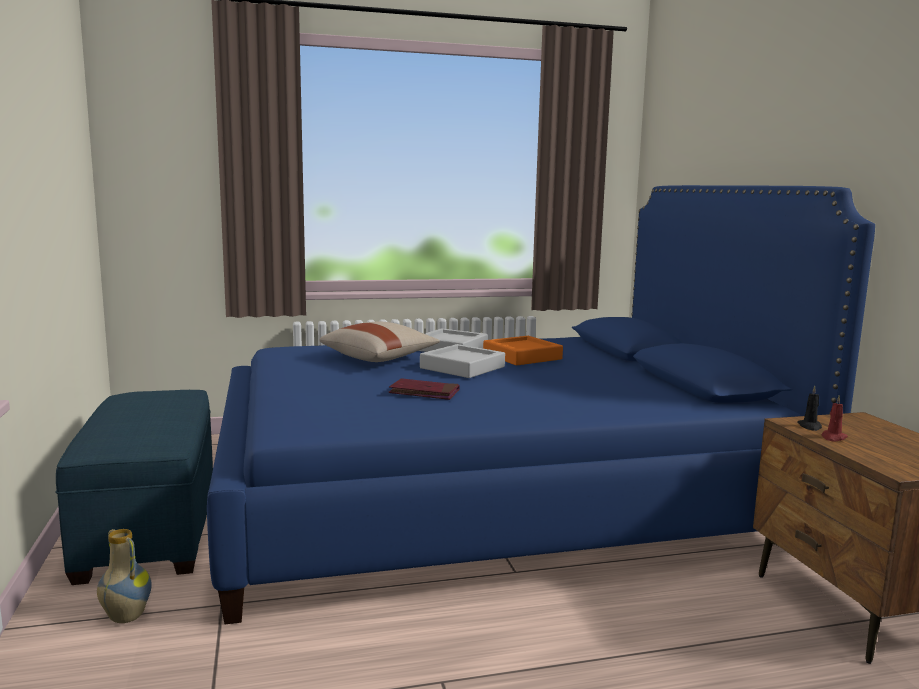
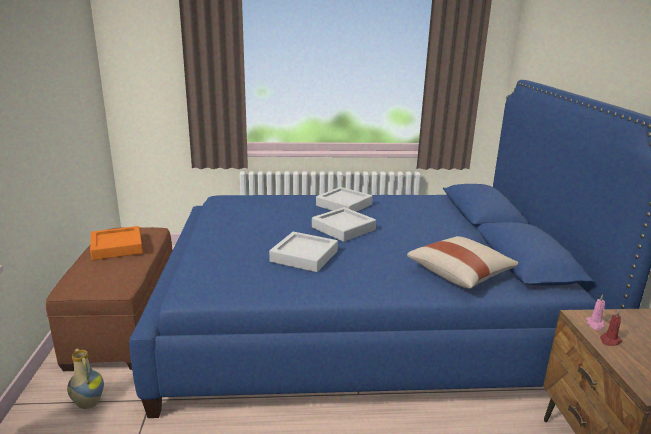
camera: 10 degrees right, 10 degrees up
blue ottoman [55,390,213,585] -> brown ottoman [46,227,173,371]
beige pillow [319,322,440,362] -> beige pillow moved to [407,236,518,288]
red book [389,378,460,400] -> grey tray [269,232,338,272]
orange tray [483,336,563,365] -> orange tray moved to [90,226,143,260]
black candle [797,386,822,431] -> pink candle [585,294,605,330]

